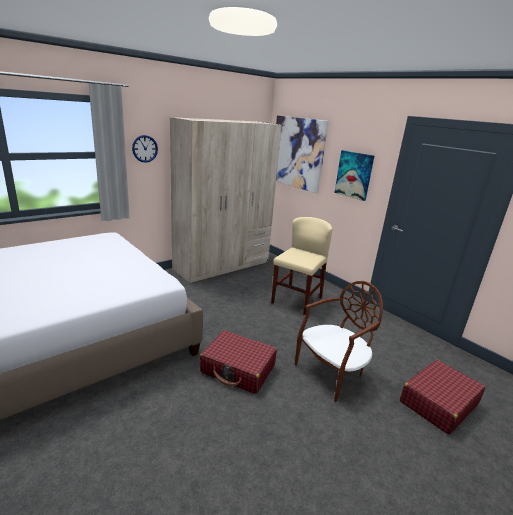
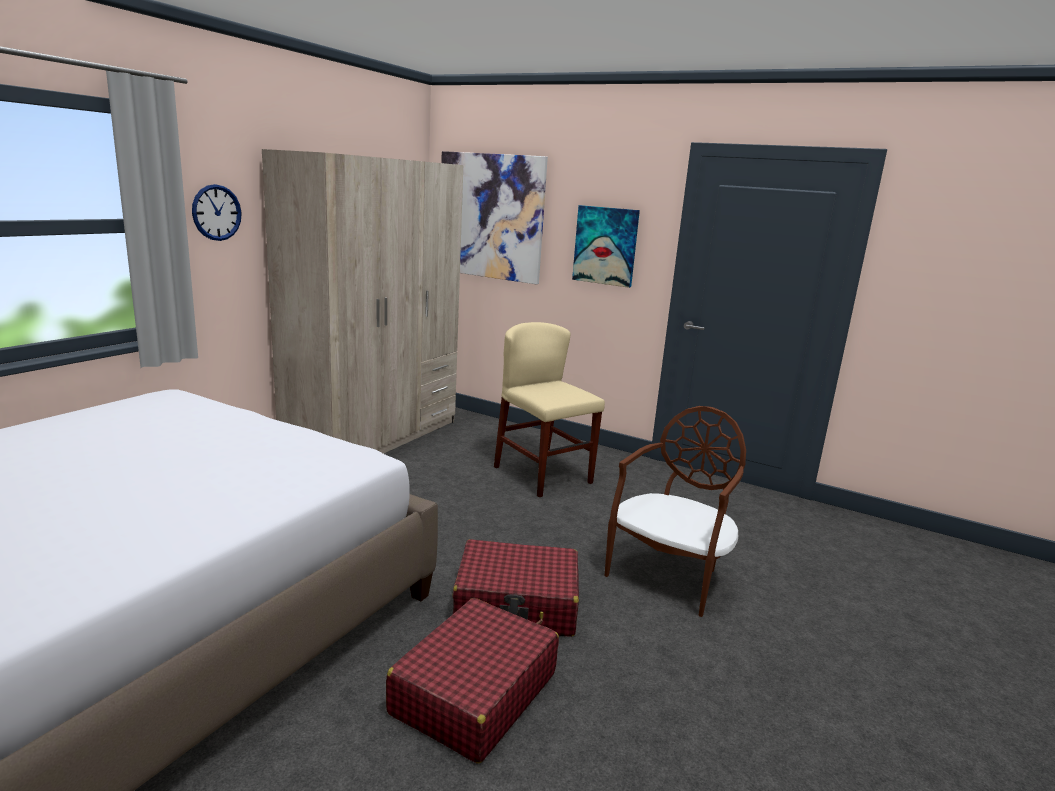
camera: 20 degrees left, 5 degrees down
beige chair [271,217,333,315] -> beige chair turned 45 degrees counterclockwise [494,322,605,497]
red suitcase [400,359,485,435] -> red suitcase moved to [386,598,559,764]

